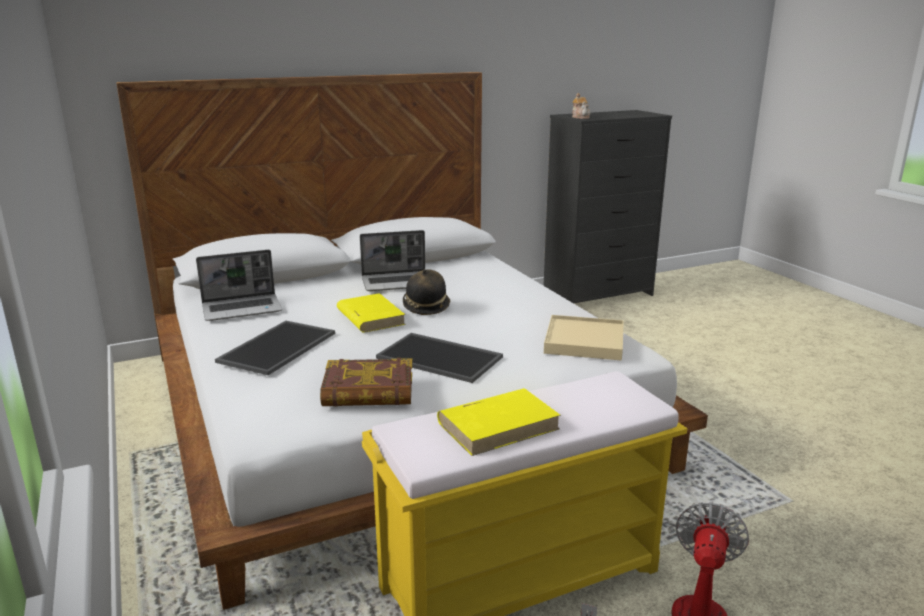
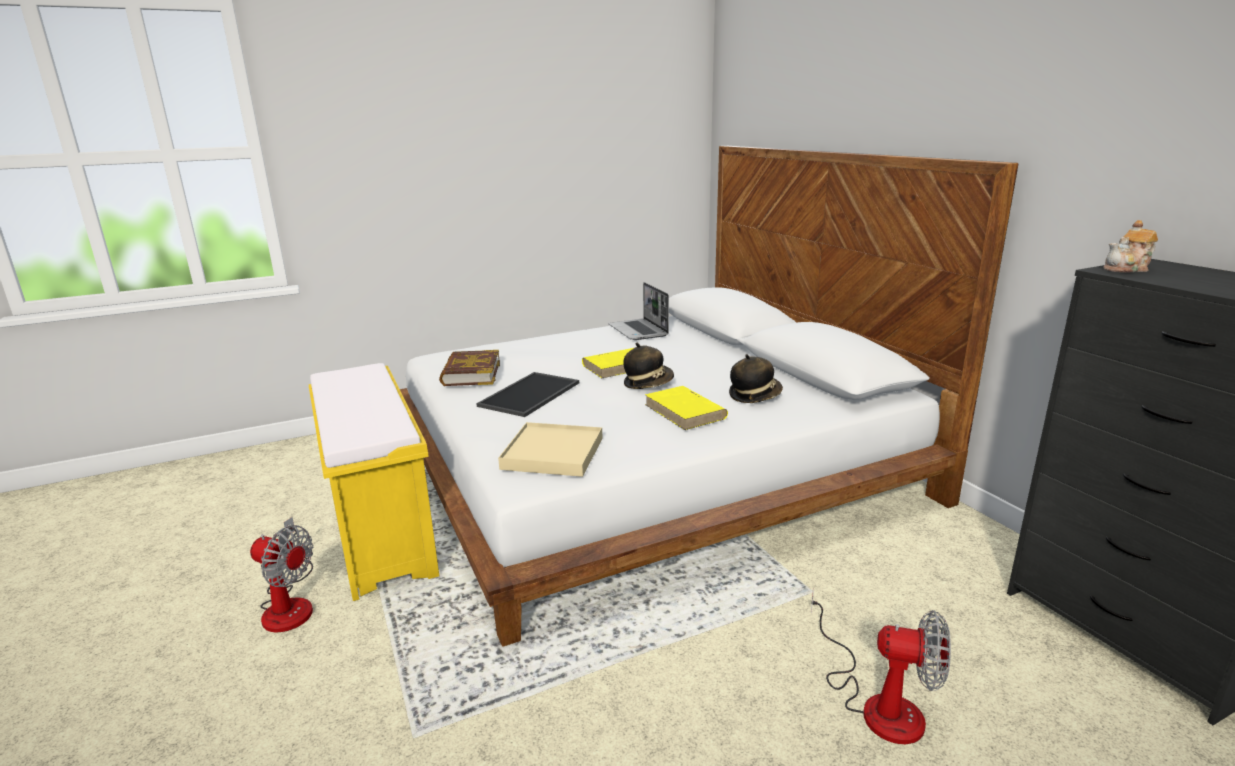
camera: 90 degrees right, 0 degrees up
tray [215,321,335,375] -> none
laptop [360,230,425,291] -> none
yellow book [437,388,561,456] -> yellow book moved to [645,386,728,430]
none -> hat [729,354,783,403]
none -> fan [811,589,951,744]

